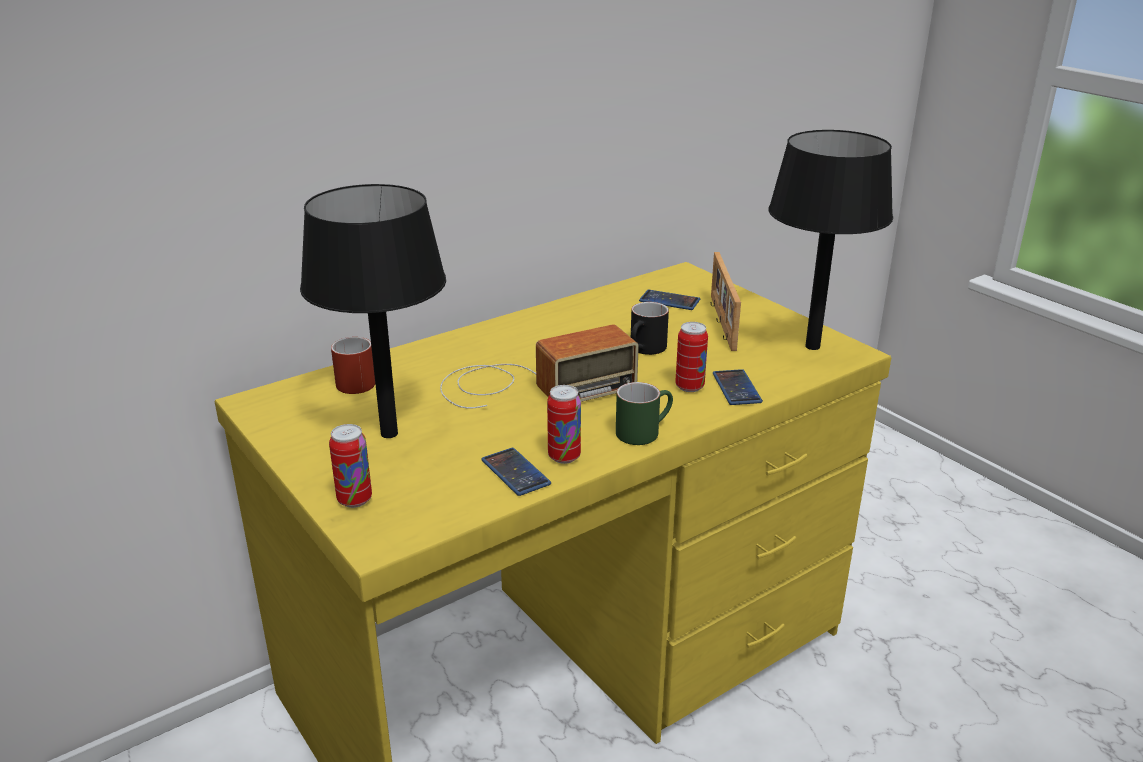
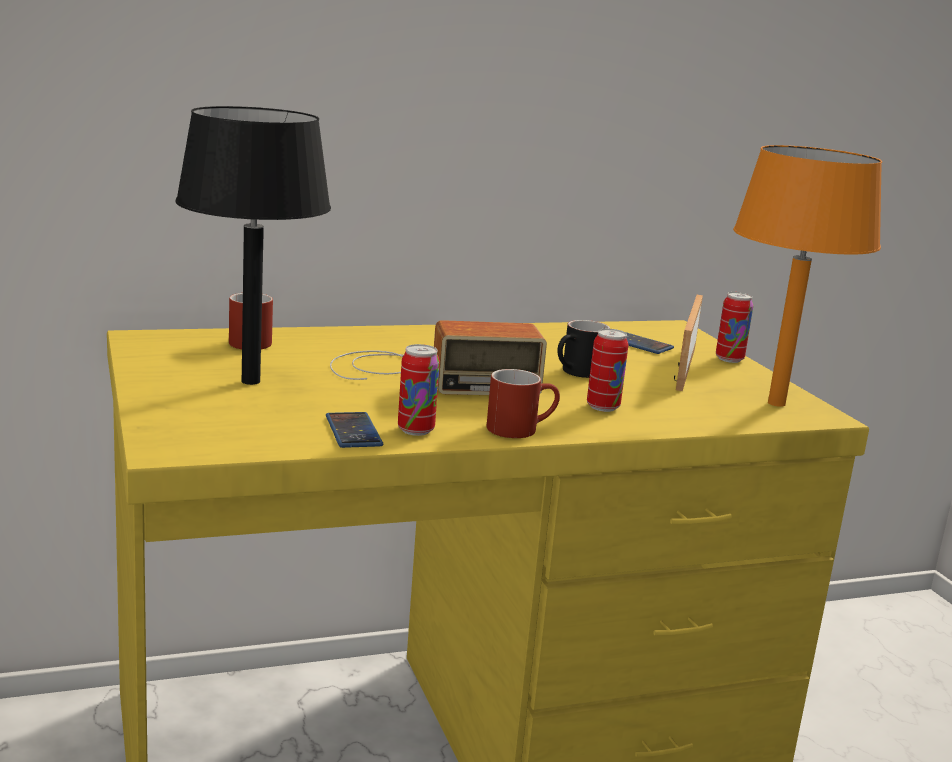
camera: 15 degrees right, 10 degrees down
can [329,424,372,508] -> can moved to [716,292,753,363]
green mug [616,382,673,445] -> red mug [487,369,560,438]
phone [713,369,763,405] -> none
black table lamp [768,130,893,350] -> orange table lamp [733,145,882,407]

